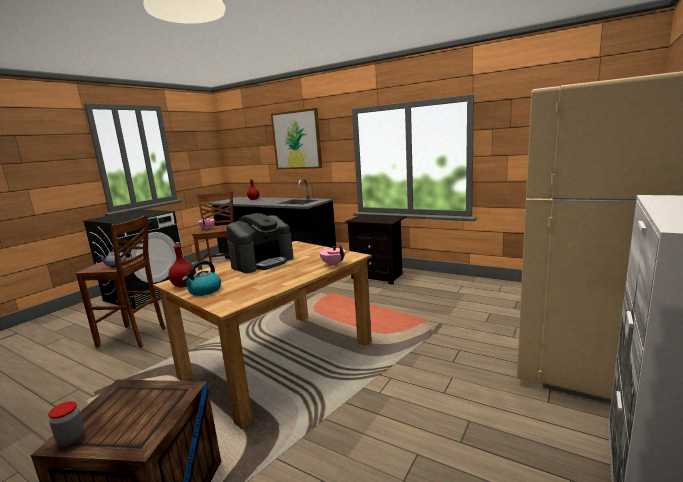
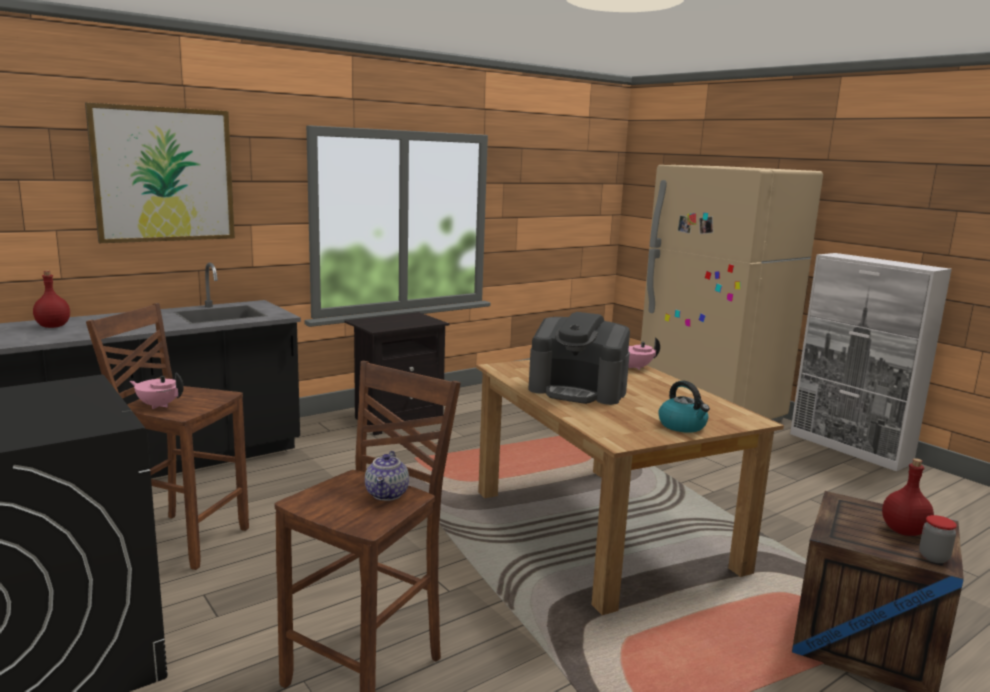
camera: 70 degrees left, 0 degrees up
red bottle [169,242,196,288] -> red bottle moved to [882,458,934,536]
coffee machine [226,213,293,273] -> coffee machine turned 135 degrees clockwise [528,312,630,405]

